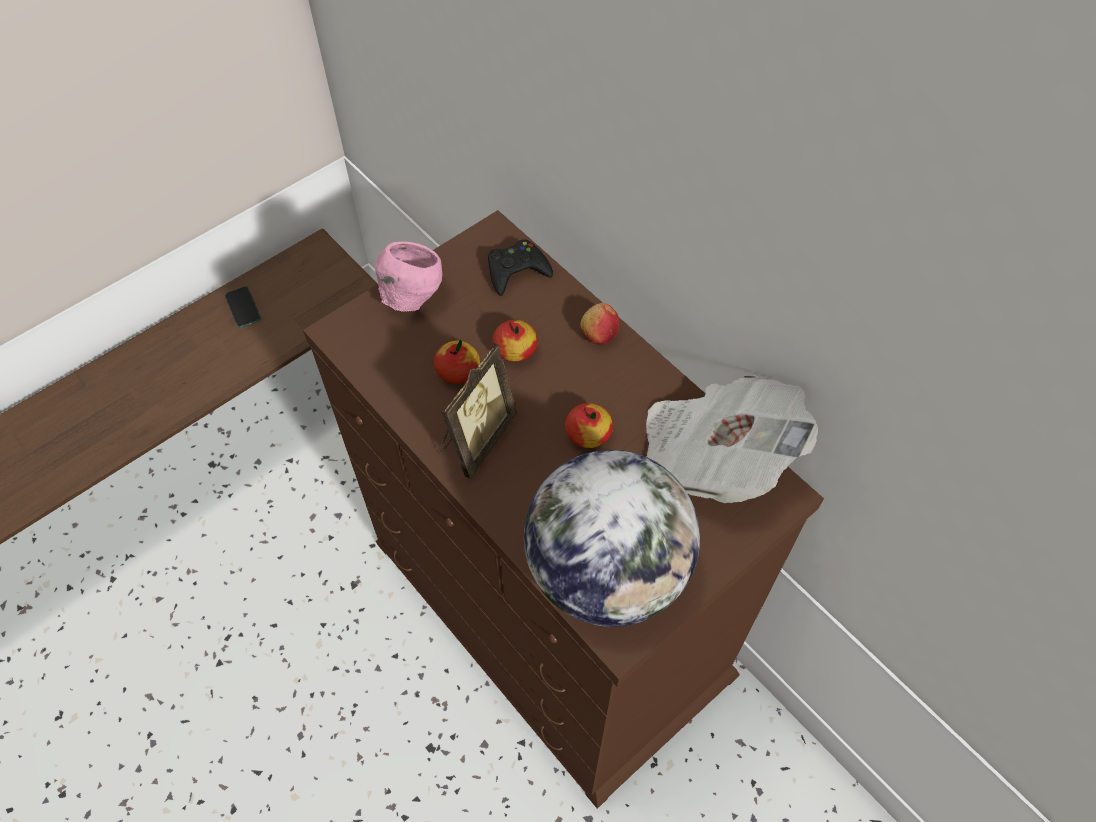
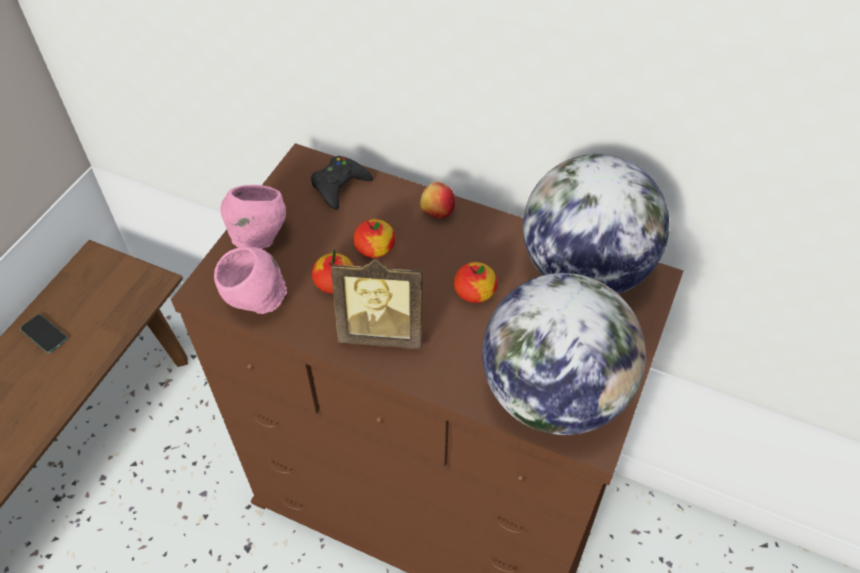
camera: 25 degrees left, 5 degrees down
picture frame [439,342,517,479] -> picture frame turned 90 degrees clockwise [331,259,423,349]
newspaper [646,375,818,503] -> globe [523,154,669,294]
none -> pink bowl [214,247,287,314]

